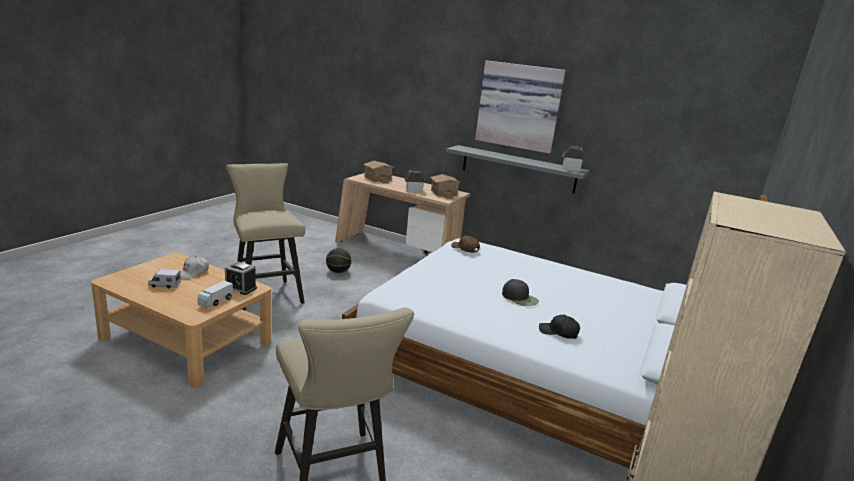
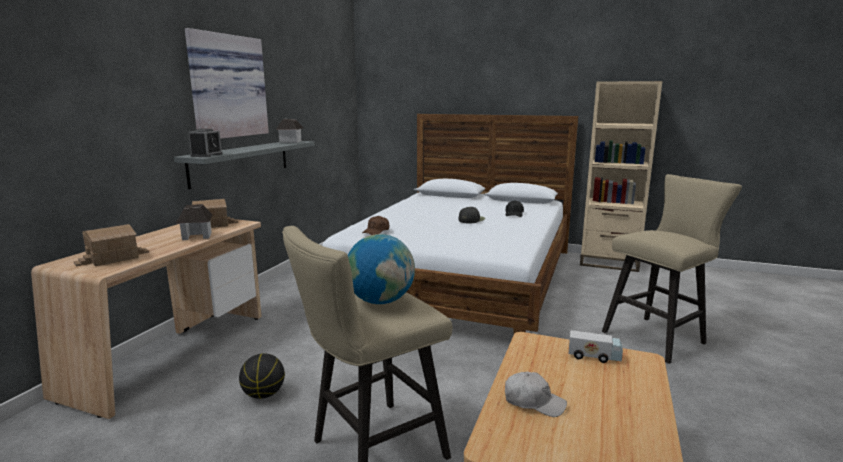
camera: 95 degrees left, 5 degrees down
toy truck [148,269,181,288] -> none
alarm clock [225,261,257,295] -> alarm clock moved to [189,129,223,157]
none -> globe [348,234,415,304]

